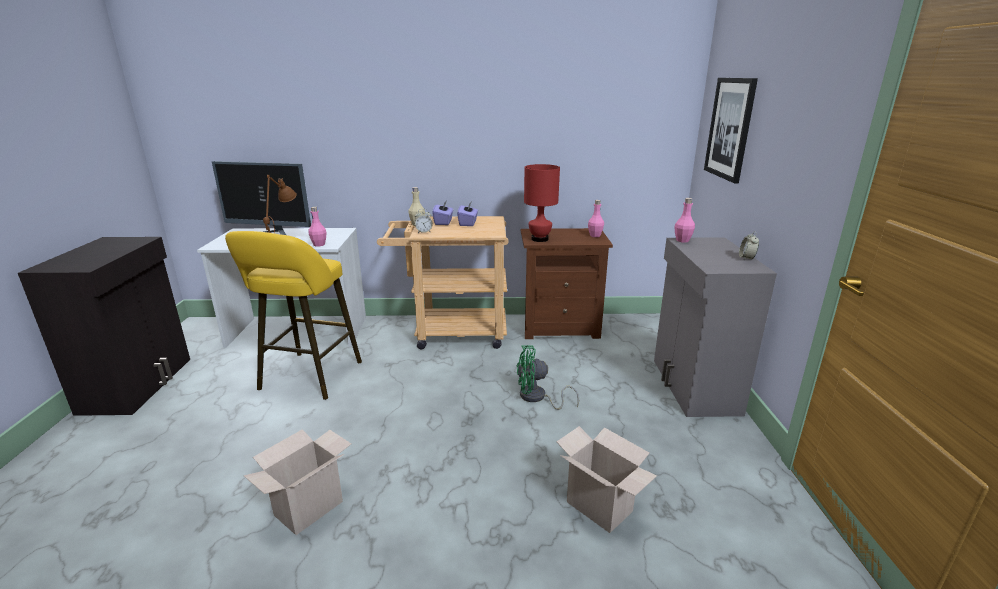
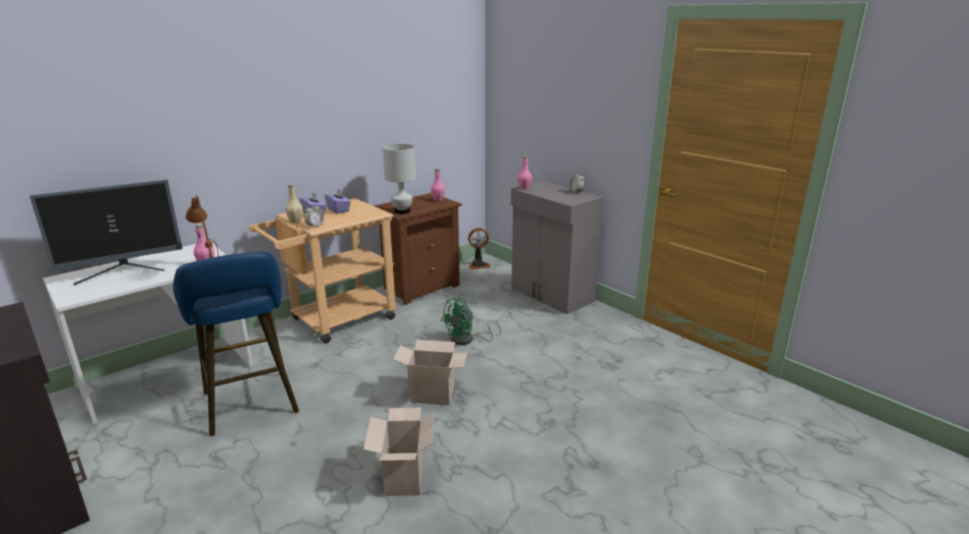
camera: 40 degrees left, 0 degrees up
yellow stool [225,231,362,400] -> blue stool [173,252,299,436]
red table lamp [524,164,560,242] -> white table lamp [383,144,416,214]
cardboard box [556,426,657,533] -> cardboard box moved to [393,340,468,405]
picture [704,78,758,183] -> none
none -> fan [468,228,491,269]

